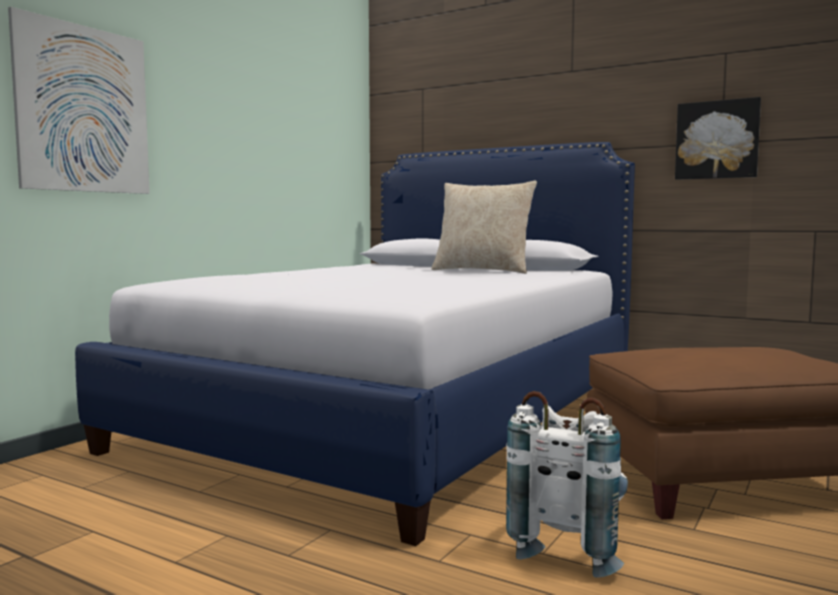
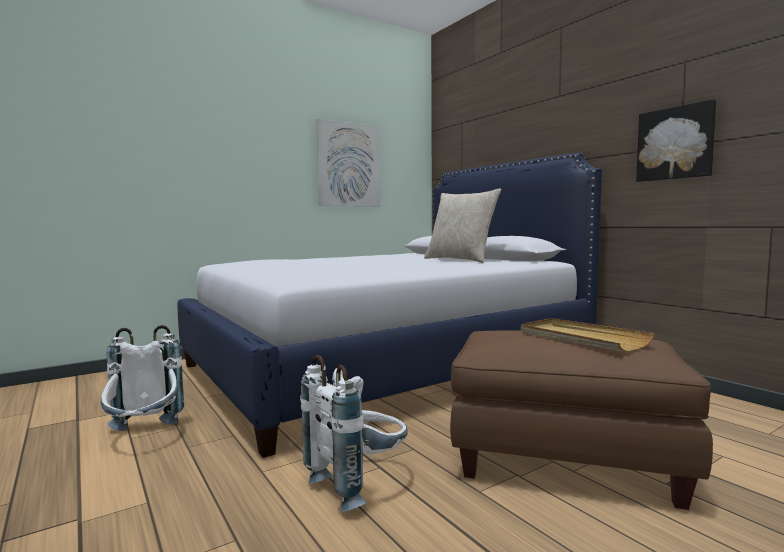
camera: 25 degrees right, 0 degrees up
picture [8,7,150,194] -> picture moved to [316,119,381,206]
none -> white backpack [101,325,184,431]
none -> beige tray [521,318,654,352]

